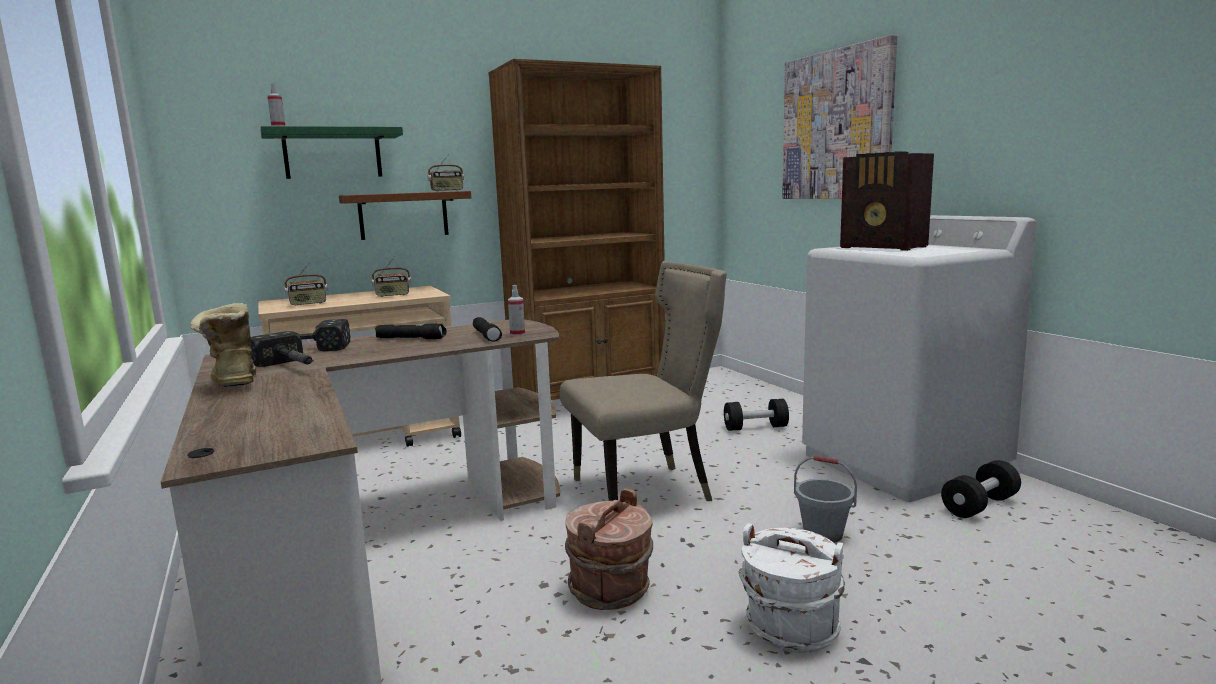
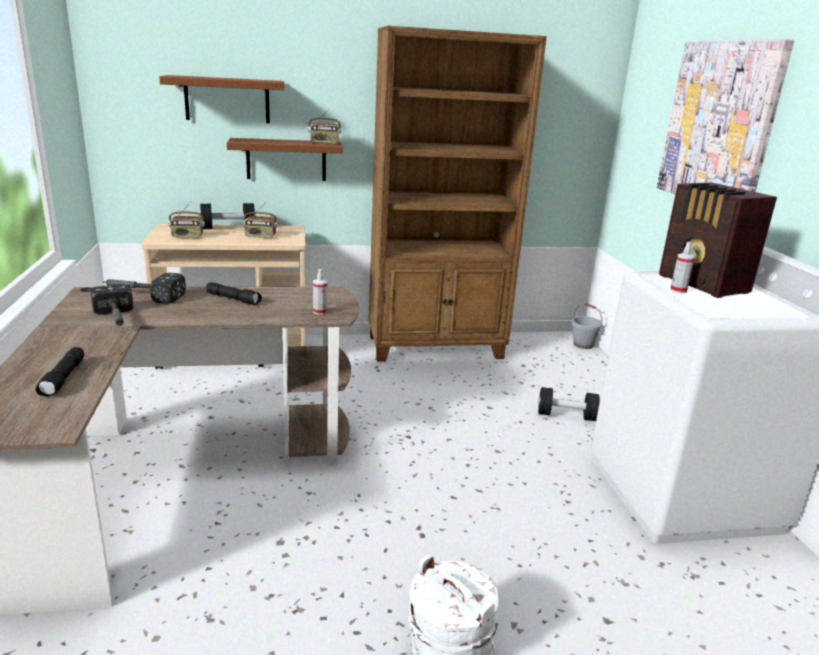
camera: 15 degrees right, 10 degrees up
boot [190,303,256,387] -> none
green shelf [261,126,403,179] -> brown shelf [159,75,284,123]
spray bottle [267,83,285,126] -> spray bottle moved to [670,242,695,293]
black flashlight [473,317,502,342] -> black flashlight moved to [36,347,84,396]
beige chair [560,261,727,501] -> none
brown bucket [565,488,653,610] -> none
grey bucket [794,456,857,543] -> grey bucket moved to [572,303,603,349]
black dumbbell [941,460,1021,518] -> black dumbbell moved to [200,203,256,229]

